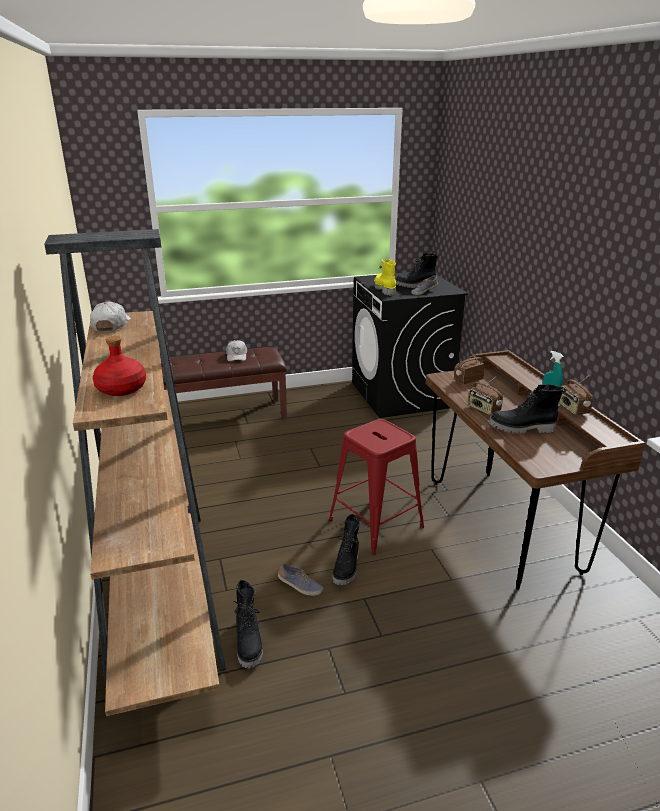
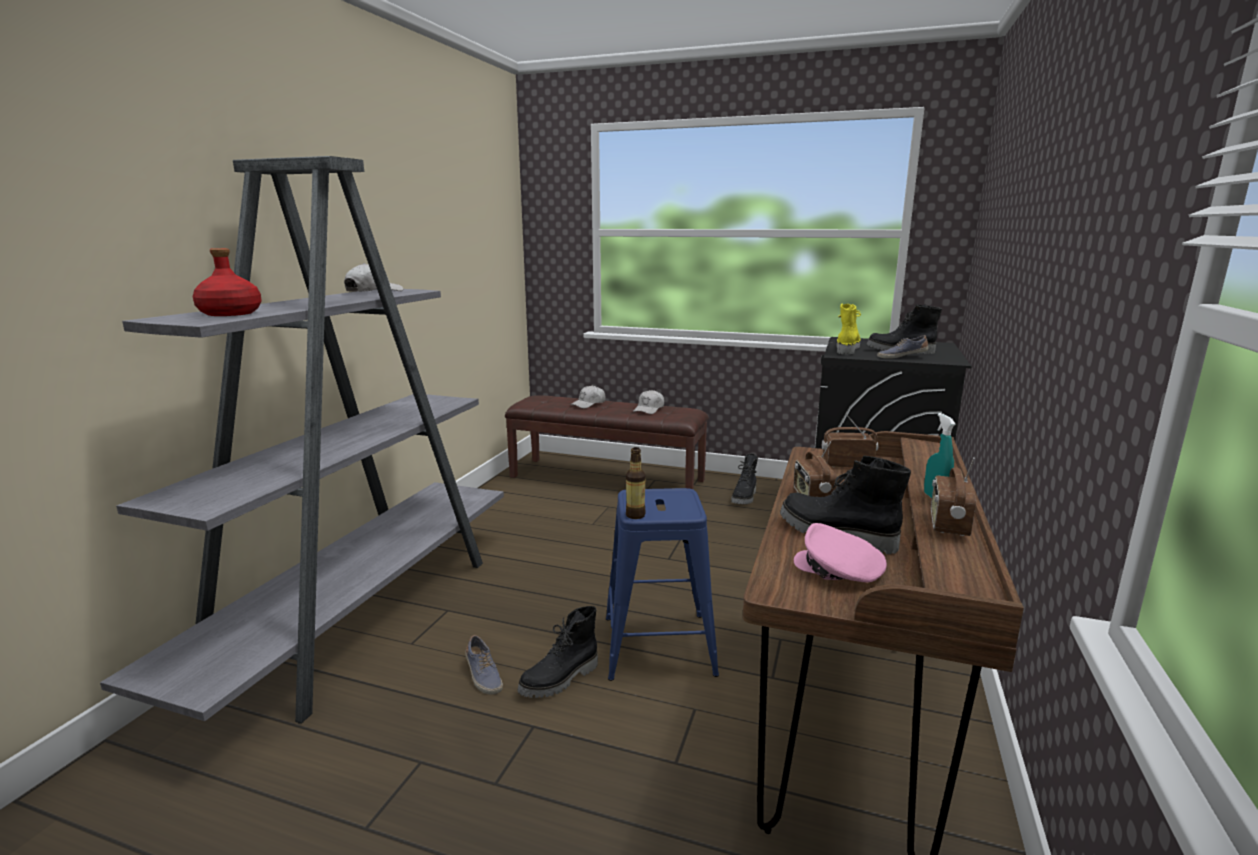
camera: 35 degrees right, 10 degrees down
brown bookcase [44,229,226,716] -> grey bookcase [100,156,504,724]
black boot [234,580,263,668] -> black boot moved to [731,454,758,504]
red stool [329,419,424,555] -> blue stool [606,488,719,681]
none -> white cap [570,385,606,408]
none -> bottle [626,447,646,519]
none -> pink cap [794,523,887,582]

